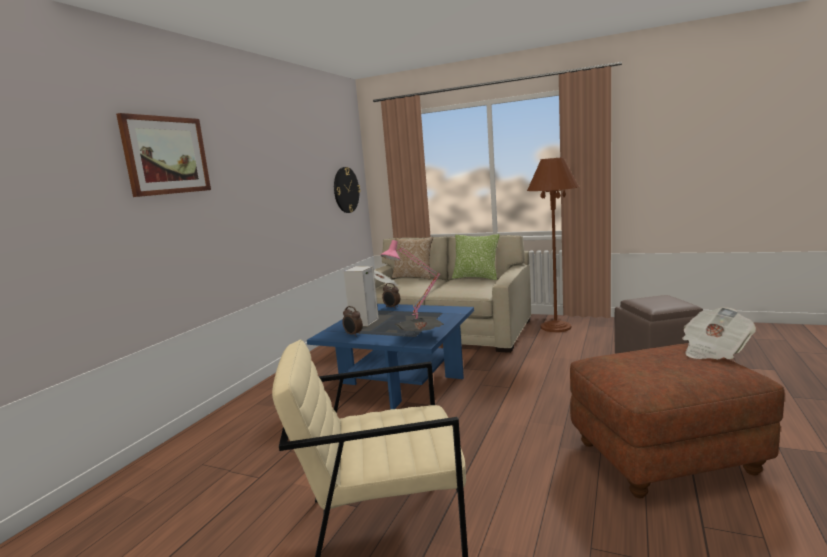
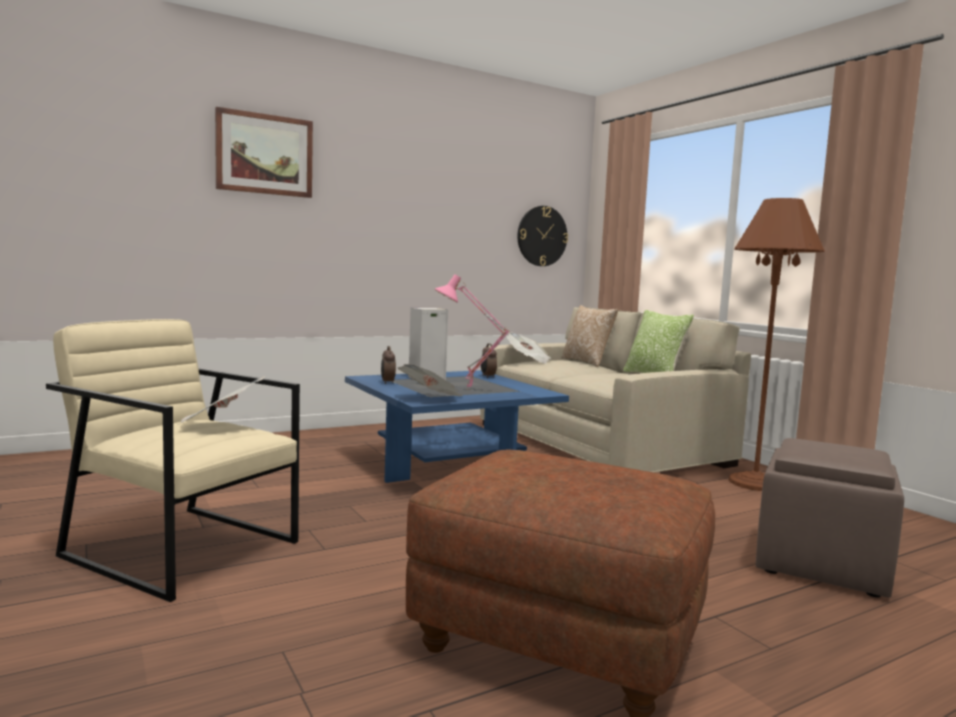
camera: 35 degrees right, 5 degrees down
newspaper [682,307,756,359] -> newspaper moved to [178,376,265,425]

